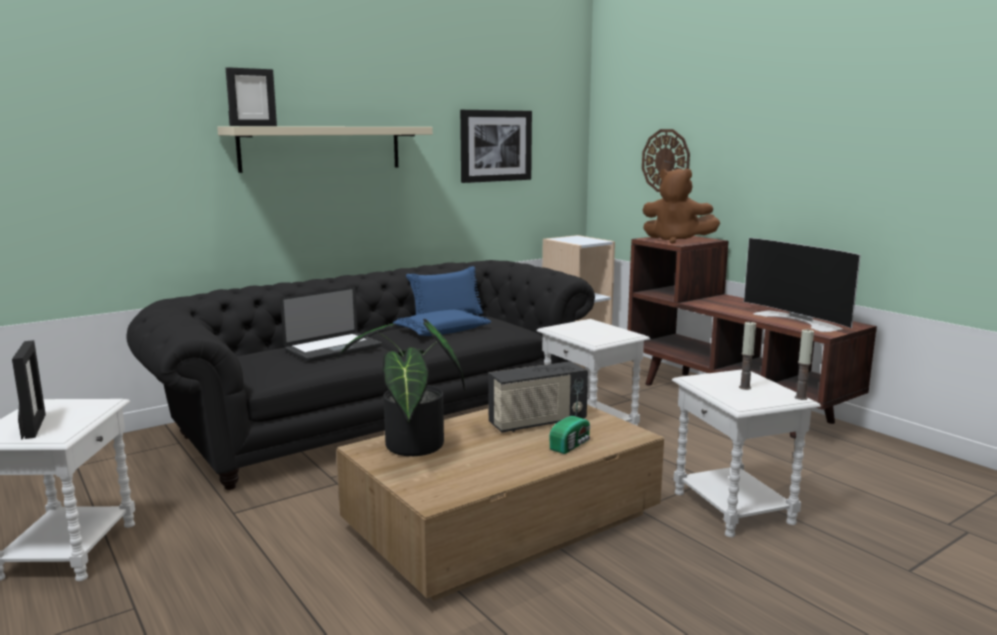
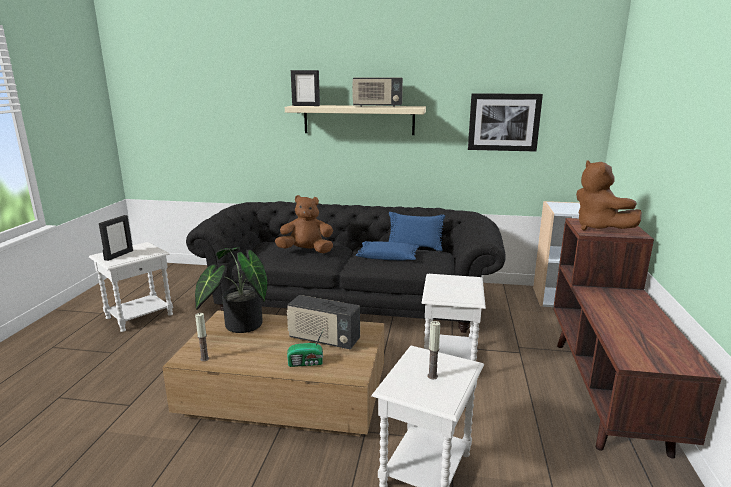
camera: 45 degrees right, 5 degrees up
laptop [280,286,382,362] -> brown plush toy [275,195,333,253]
wall clock [642,129,690,192] -> none
television [744,238,861,332] -> none
candle [795,329,814,400] -> candle moved to [195,313,209,361]
none -> radio [352,77,403,107]

